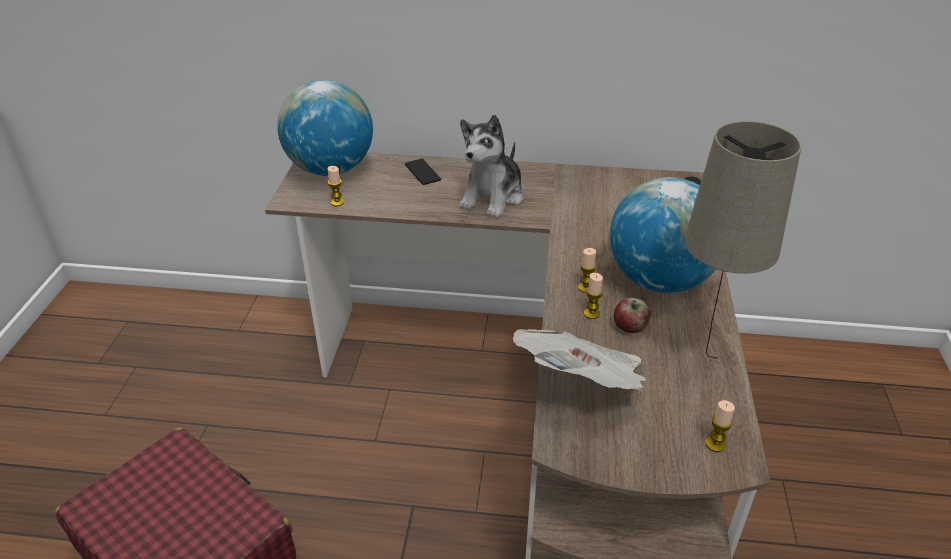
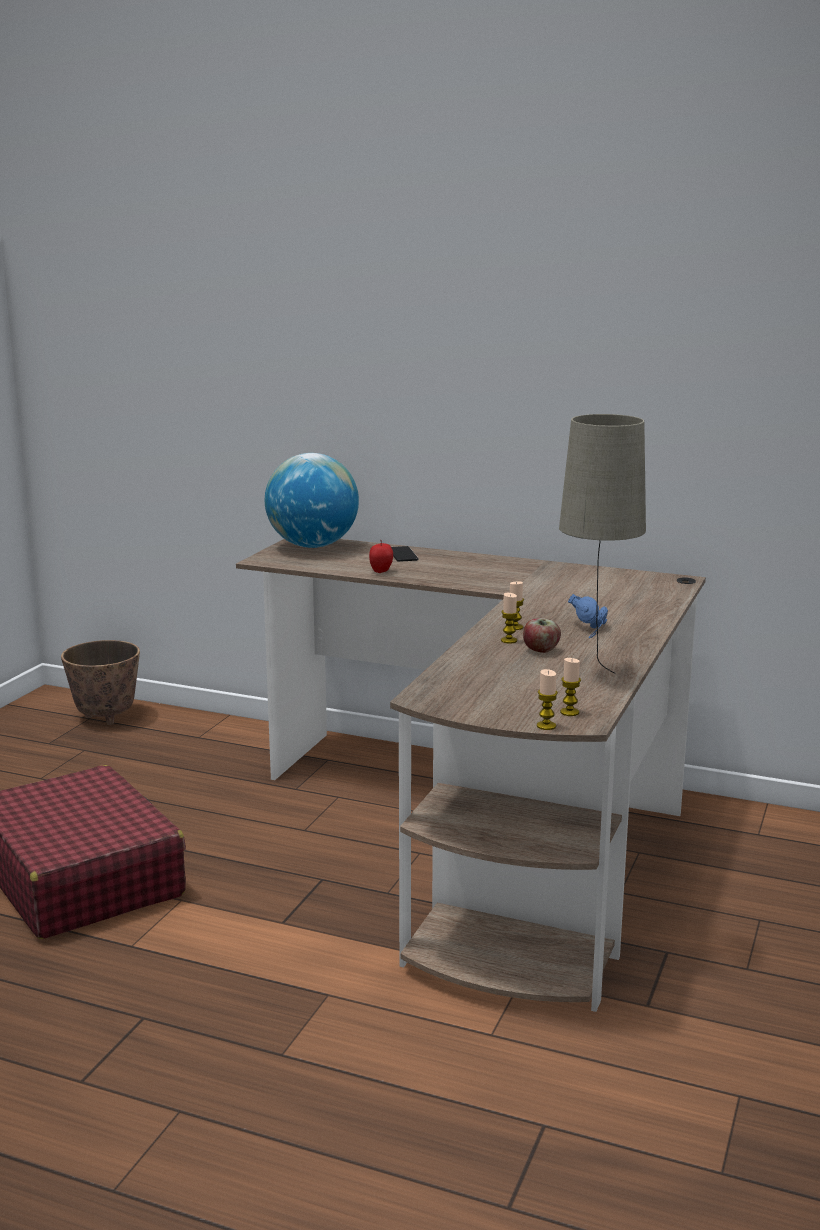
camera: 15 degrees right, 20 degrees down
candle [327,166,344,206] -> candle moved to [537,669,558,730]
plush toy [459,115,524,218] -> none
newspaper [513,329,646,391] -> none
globe [610,177,716,293] -> blue headphones [568,594,608,638]
none -> planter [61,640,140,725]
none -> apple [369,540,393,573]

